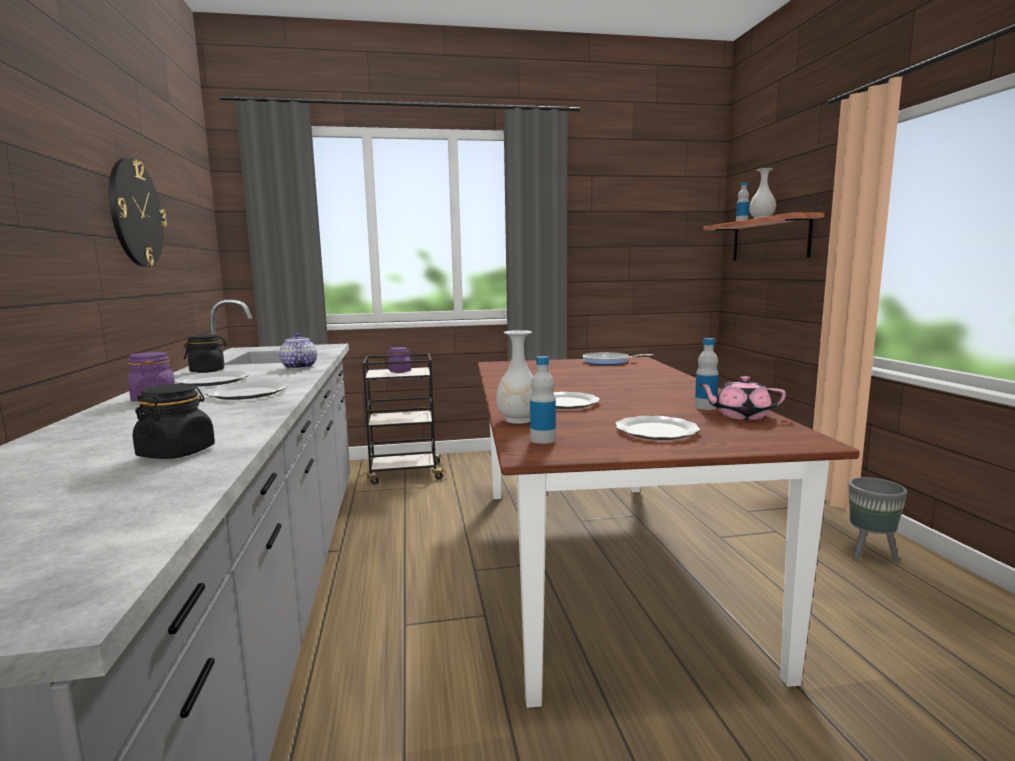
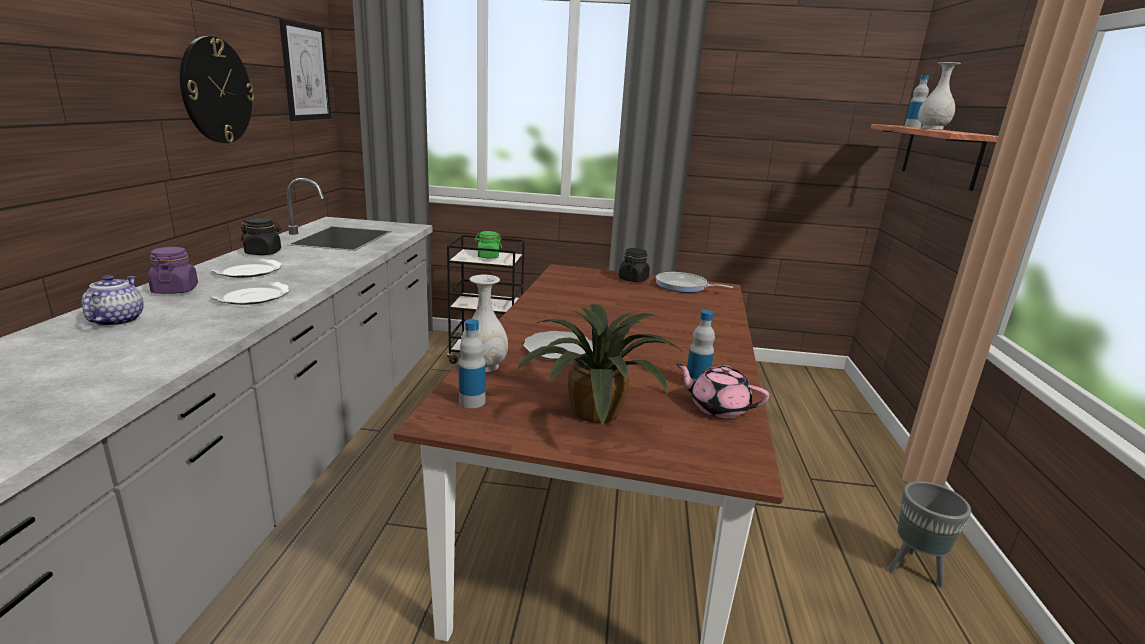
camera: 15 degrees right, 10 degrees up
black jar [133,384,215,459] -> black jar moved to [618,248,650,282]
teapot [279,333,317,369] -> teapot moved to [81,275,143,326]
purple jar [385,347,412,373] -> green jar [474,231,502,259]
plate [615,416,700,440] -> potted plant [516,304,685,426]
none -> picture [279,18,331,121]

